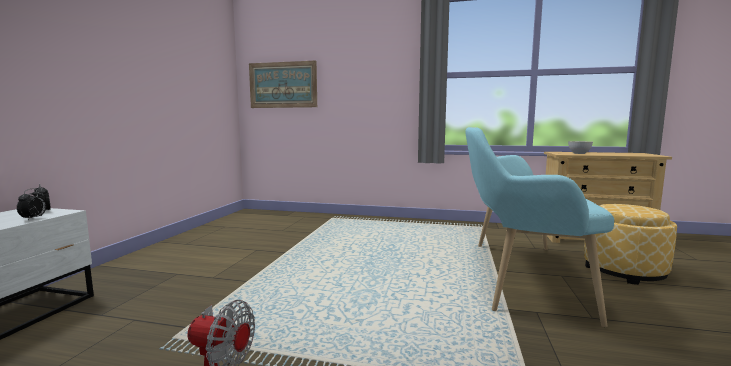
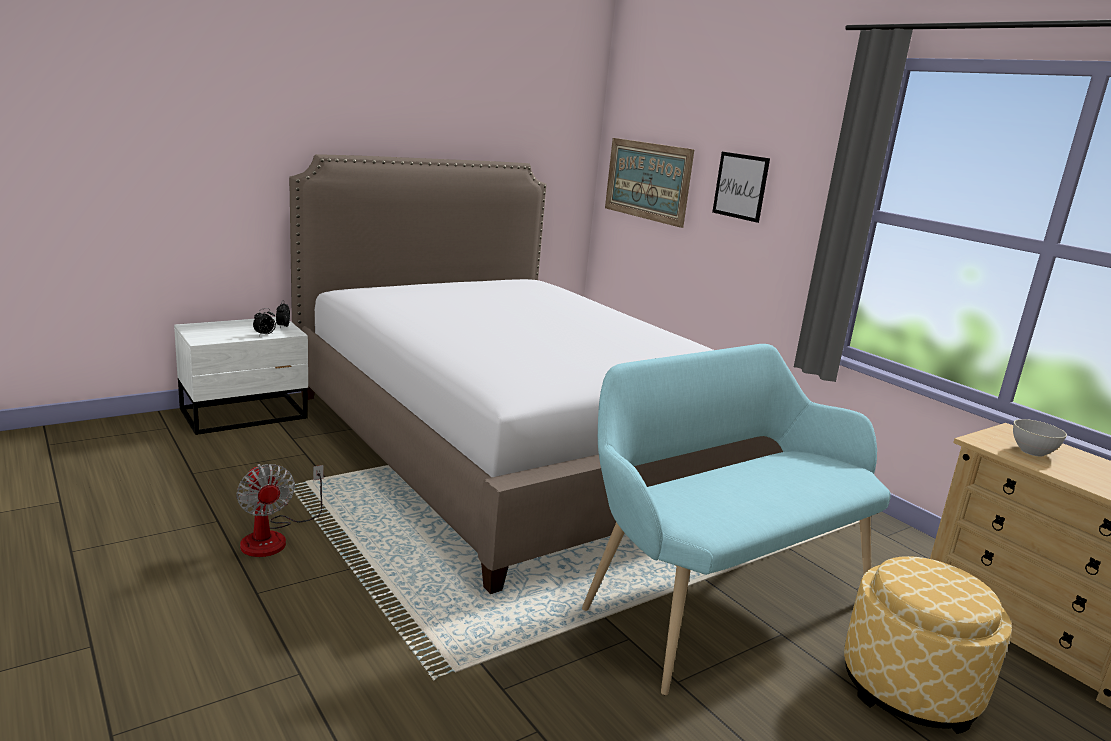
camera: 40 degrees right, 10 degrees up
none -> bed [289,154,783,594]
none -> picture [712,152,770,223]

